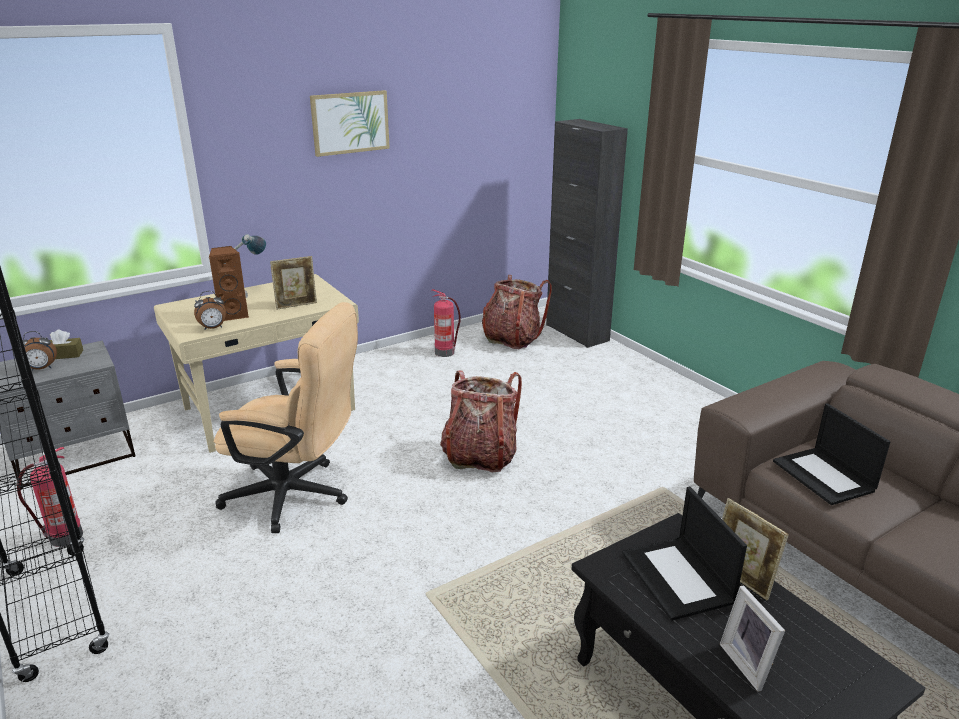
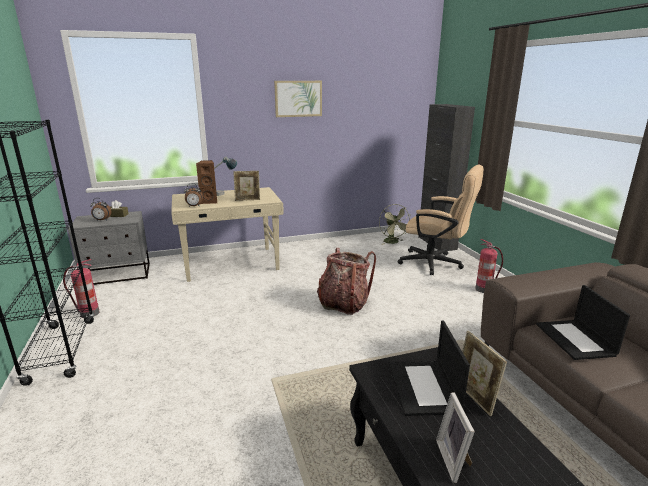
camera: 15 degrees right, 5 degrees down
beige office chair [214,302,358,533] -> beige office chair moved to [398,165,484,275]
fire extinguisher [432,289,461,357] -> fire extinguisher moved to [475,239,503,293]
backpack [482,275,552,349] -> green fan [379,204,412,245]

